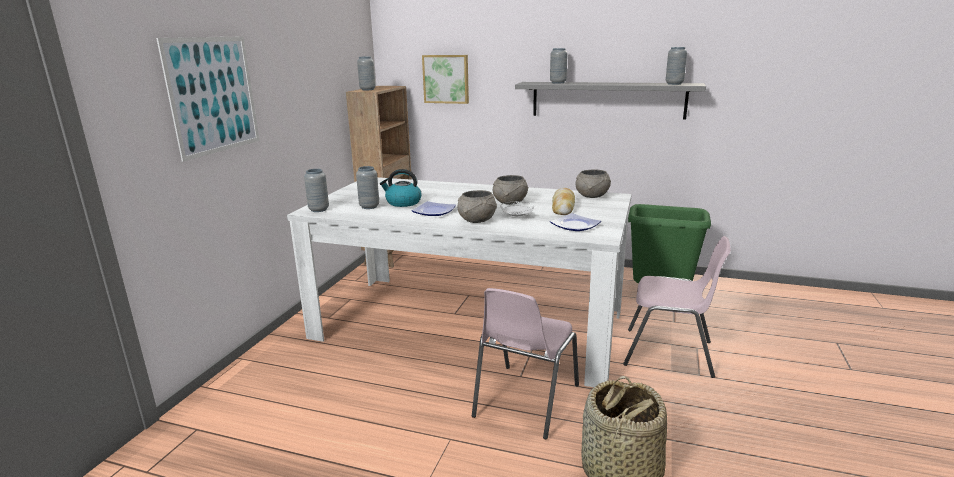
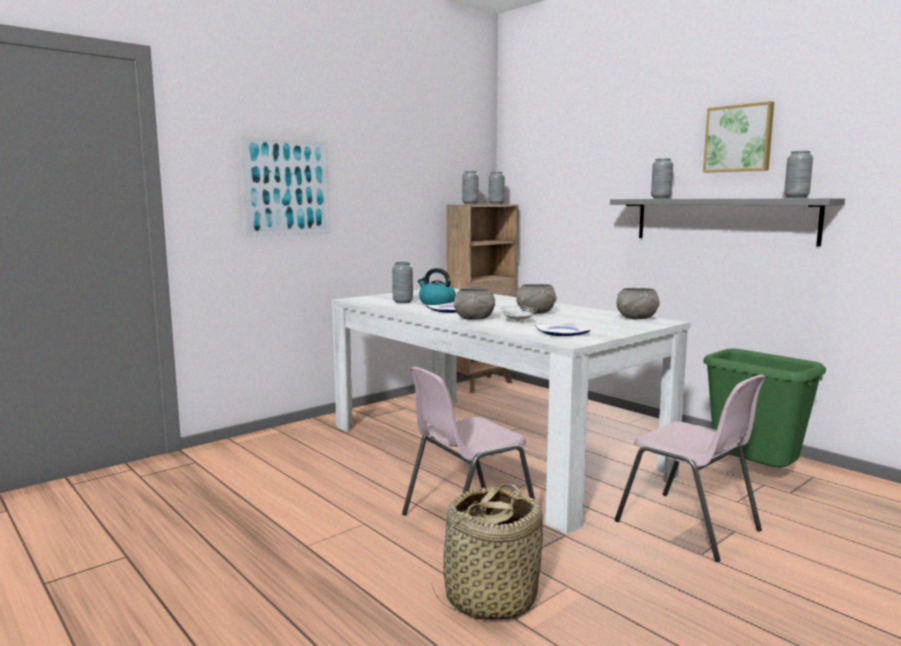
camera: 30 degrees right, 10 degrees down
grey vase [304,169,329,212] -> grey vase moved to [489,172,505,204]
picture [422,55,469,104] -> picture moved to [703,101,774,172]
bread [552,188,575,215] -> none

